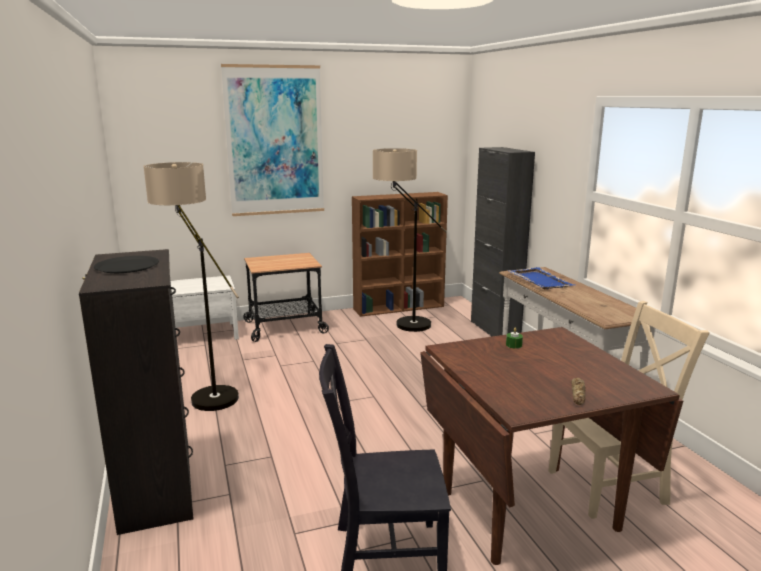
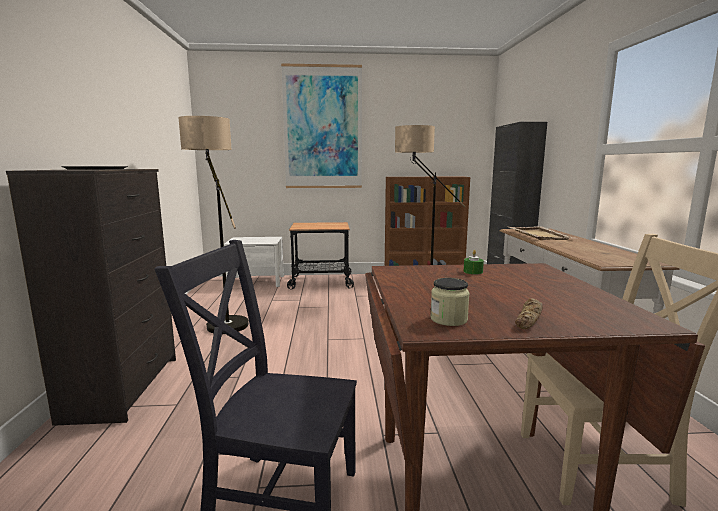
camera: 15 degrees right, 5 degrees down
blue tray [507,267,574,289] -> beige tray [509,226,574,240]
none -> jar [430,278,470,326]

